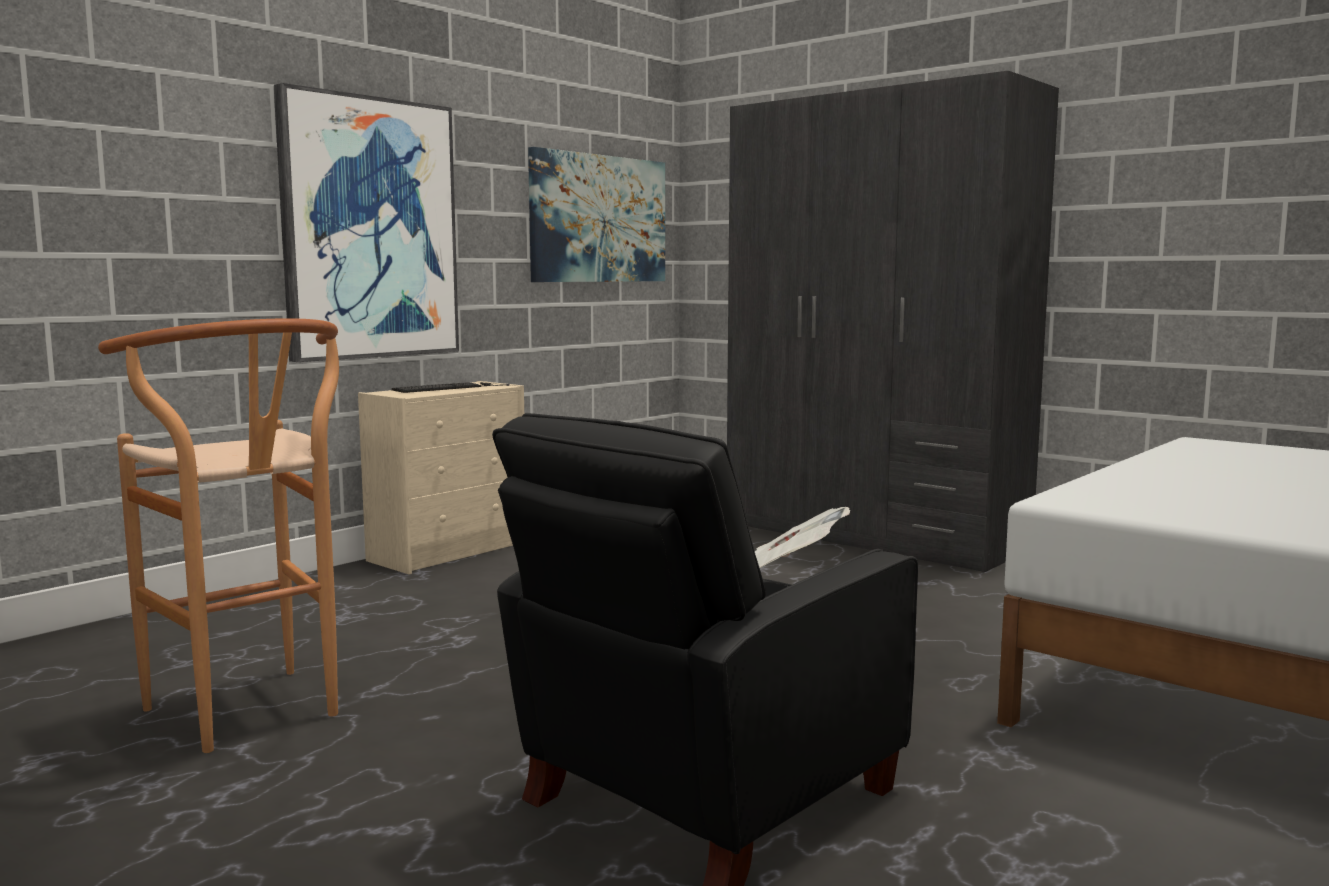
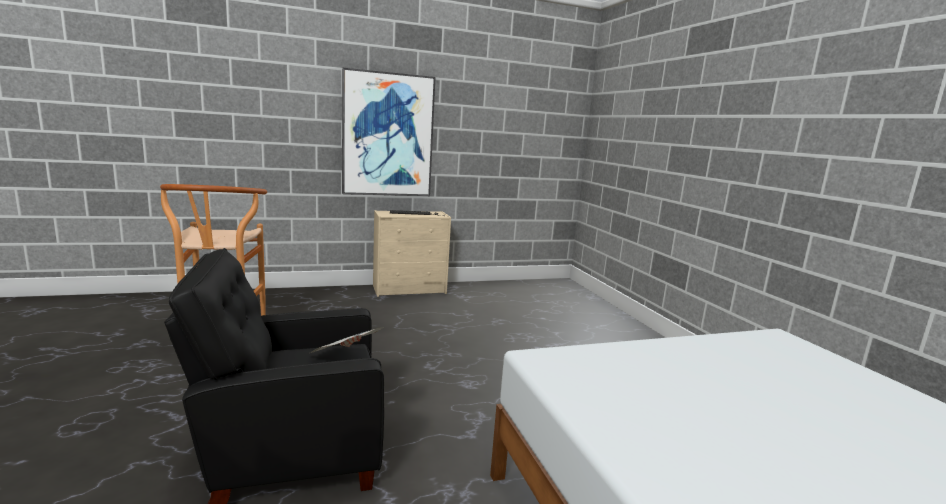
camera: 30 degrees right, 5 degrees up
picture [528,147,665,282] -> none
grey wardrobe [727,71,1059,572] -> none

